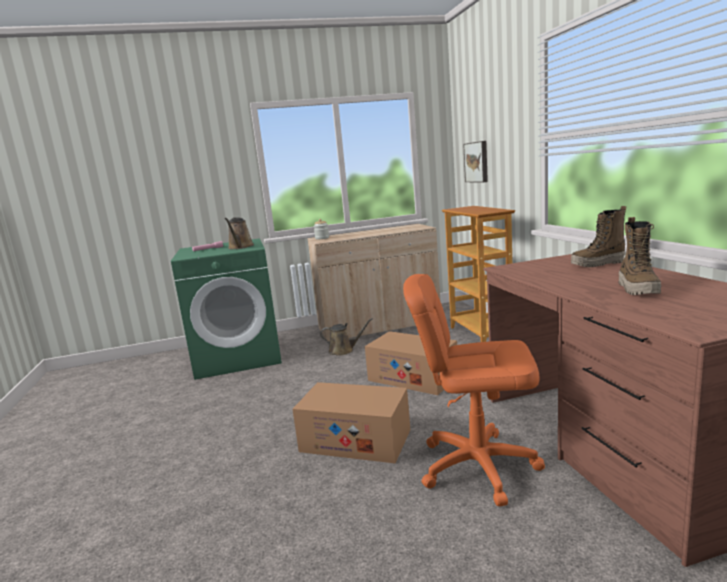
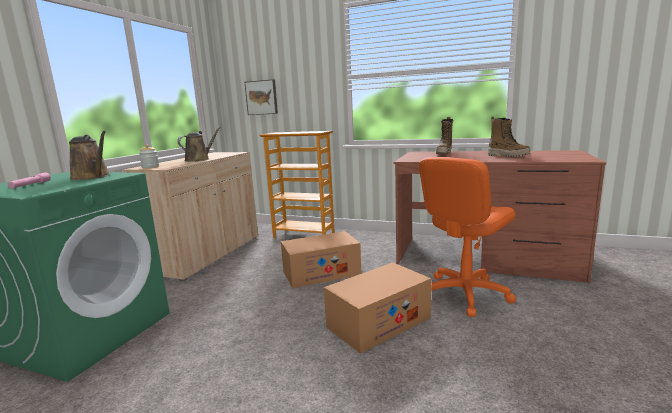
camera: 55 degrees left, 0 degrees up
brown watering can [320,318,373,356] -> brown watering can moved to [177,127,221,162]

